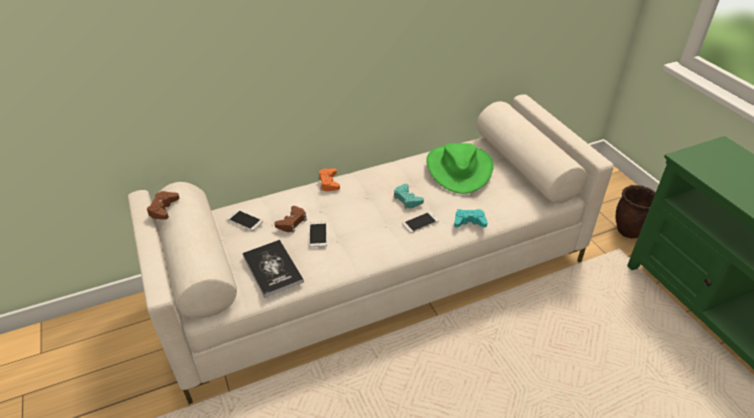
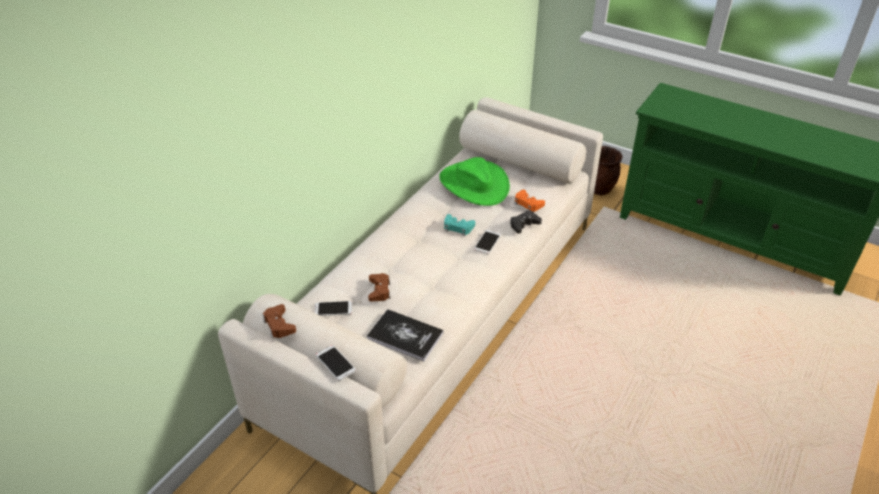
camera: 35 degrees left, 0 degrees up
phone [309,221,327,247] -> phone moved to [316,345,356,381]
orange game controller [319,168,340,191] -> orange game controller moved to [514,190,545,212]
turquoise game controller [454,209,488,228] -> black game controller [510,210,542,234]

